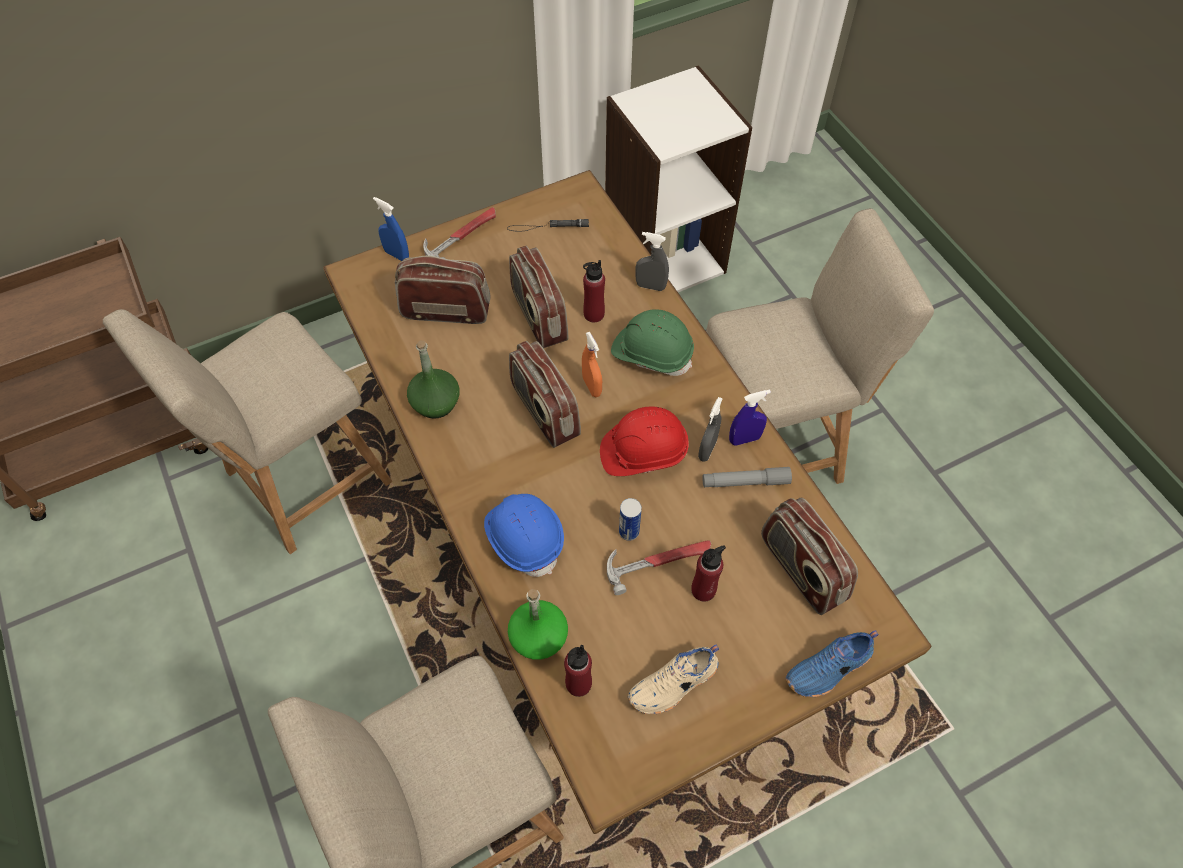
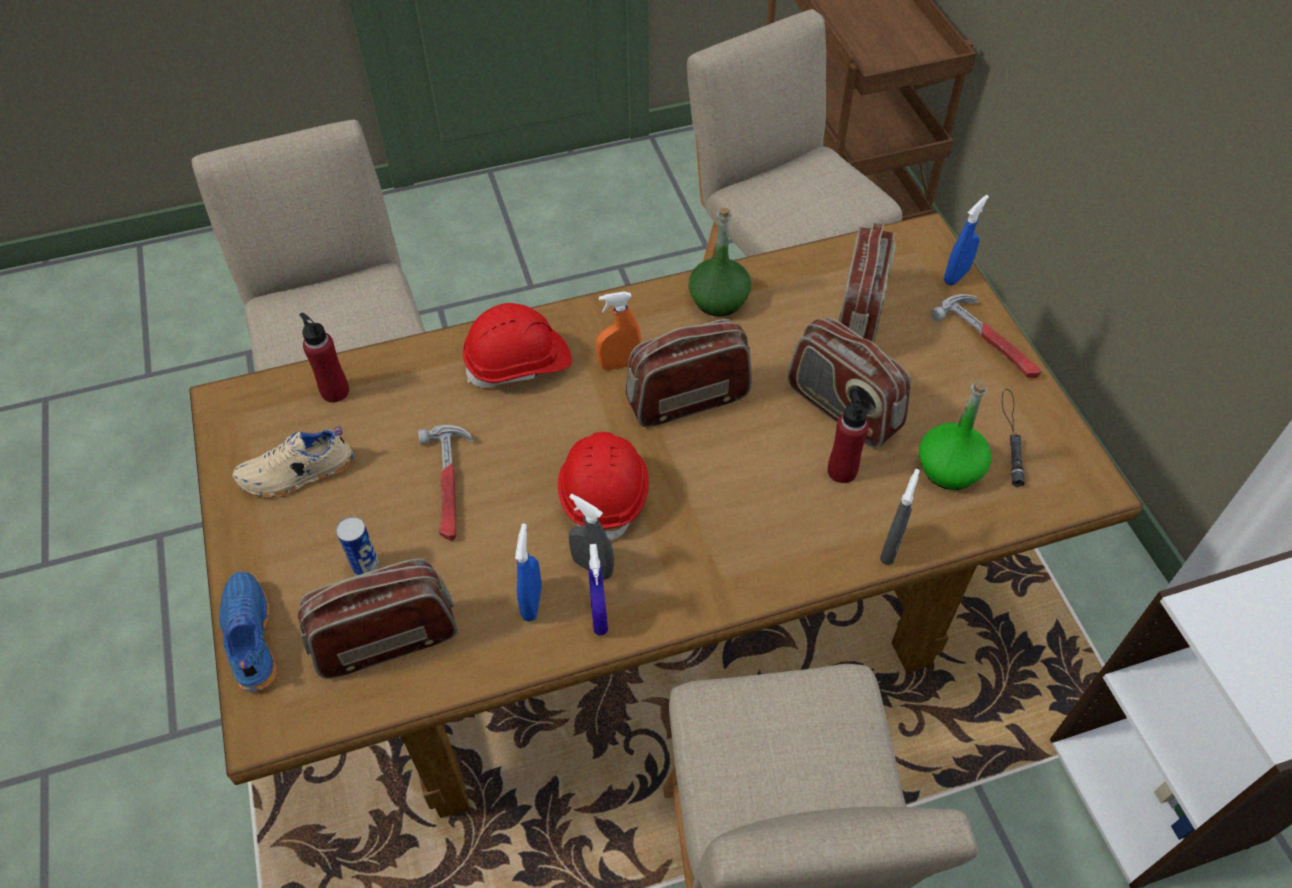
camera: 100 degrees right, 5 degrees down
blue hard hat [484,494,564,577] -> red hard hat [463,303,572,388]
green bottle [508,589,568,660] -> green bottle moved to [919,379,991,490]
radio [509,246,568,348] -> radio turned 120 degrees counterclockwise [788,318,911,449]
orange spray bottle [582,332,602,397] -> orange spray bottle moved to [596,292,641,370]
green hard hat [611,309,694,376] -> none
can [619,498,642,541] -> can moved to [336,517,379,576]
beige shoe [628,645,719,714] -> beige shoe turned 90 degrees counterclockwise [233,427,354,498]
red bottle [691,545,726,602] -> none
grey flashlight [702,467,792,487] -> blue spray bottle [515,524,542,622]

